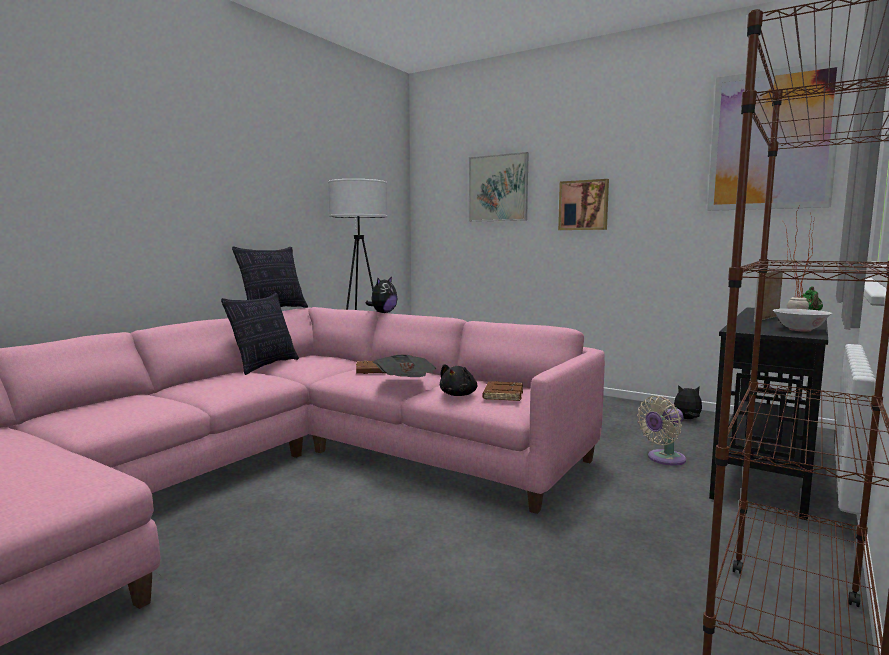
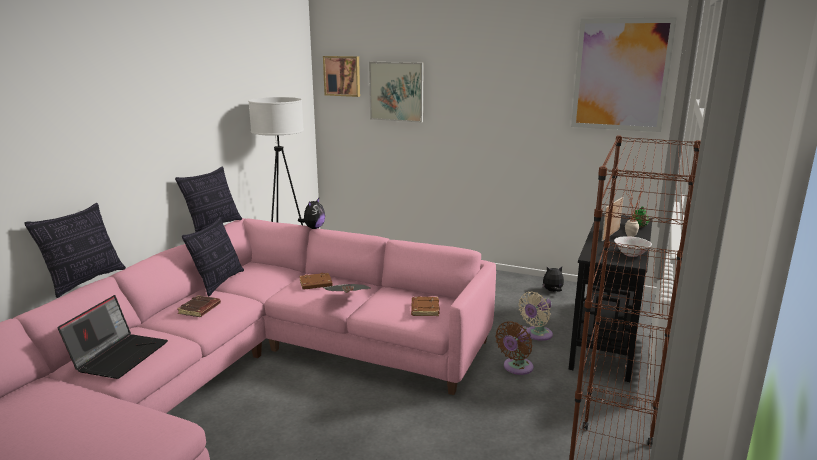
camera: 10 degrees left, 10 degrees up
black plush toy [440,364,477,396] -> none
picture [558,179,609,230] -> picture moved to [323,56,360,97]
none -> pillow [24,203,126,298]
none -> laptop [58,295,168,379]
none -> brown book [177,295,221,317]
none -> brown fan [495,321,534,375]

